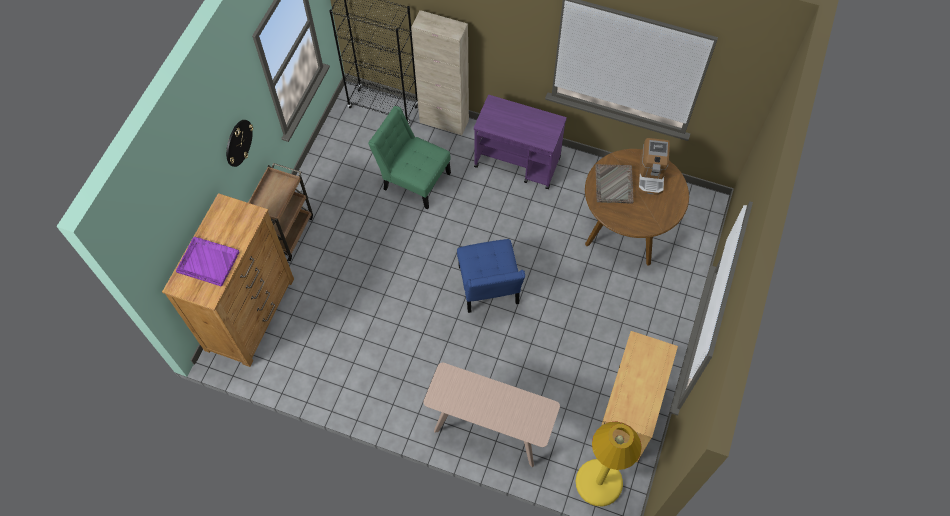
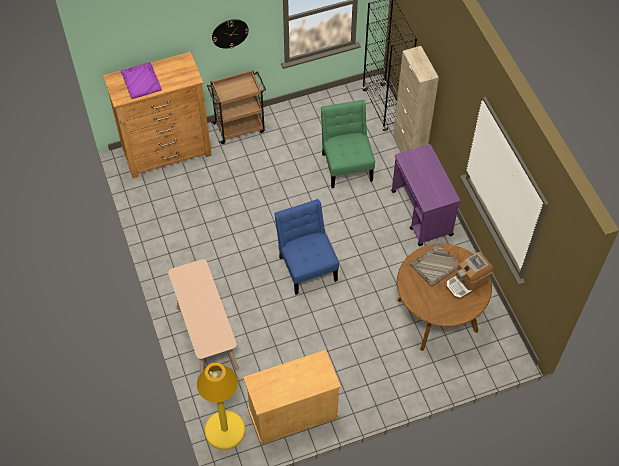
camera: 50 degrees right, 5 degrees down
blue chair [457,239,525,313] -> blue chair turned 120 degrees clockwise [274,199,339,295]

